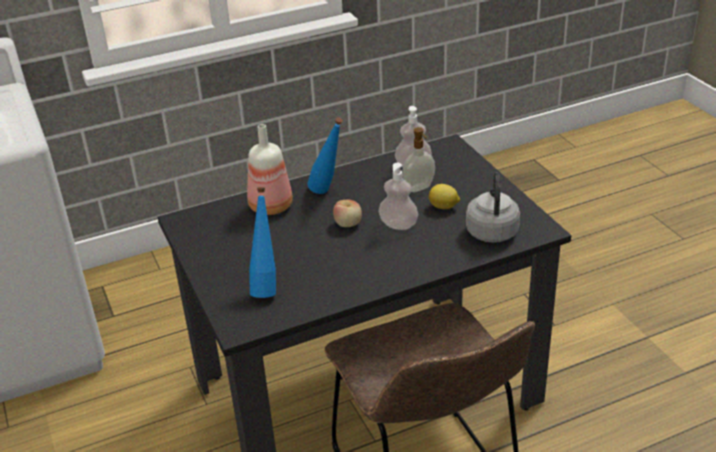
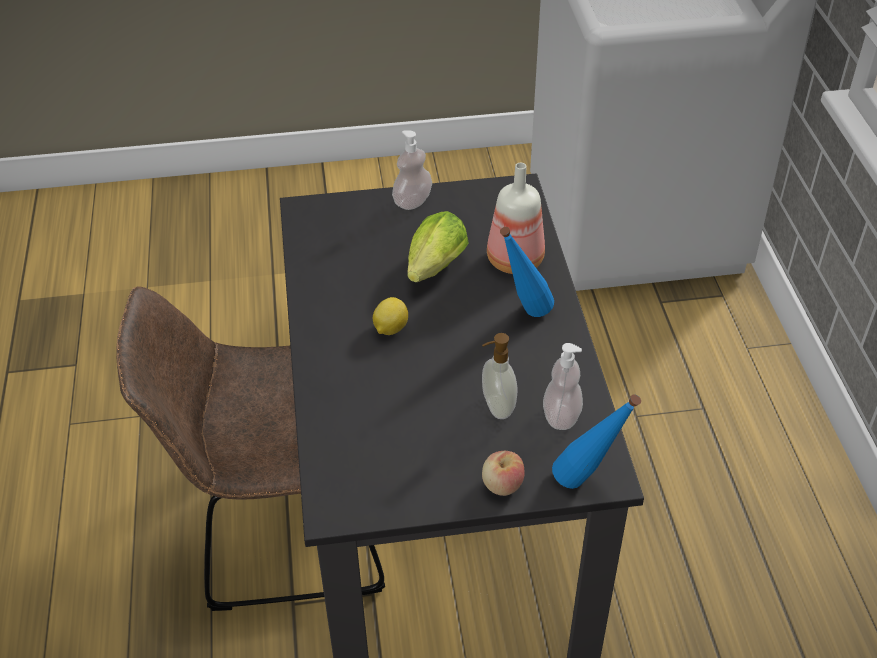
camera: 105 degrees right, 10 degrees up
blue bottle [249,187,276,298] -> blue bottle moved to [552,394,641,489]
apple [333,199,362,227] -> apple moved to [482,451,524,496]
soap dispenser [378,163,418,230] -> soap dispenser moved to [392,130,432,210]
lemon [429,184,460,209] -> lemon moved to [373,297,408,335]
grey kettle [466,172,520,243] -> none
none -> lettuce [407,211,468,282]

